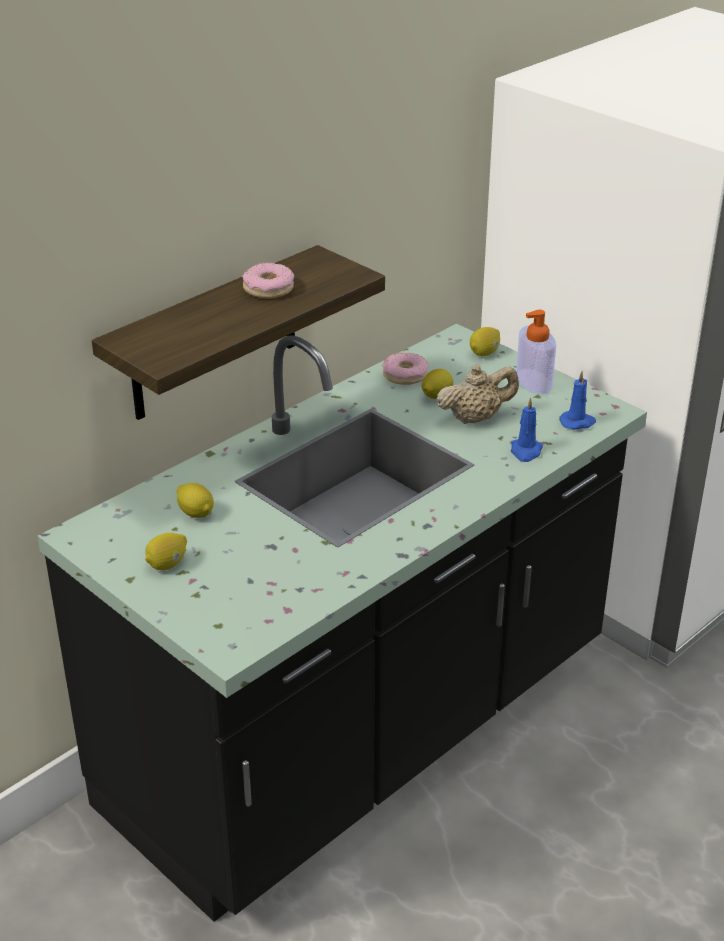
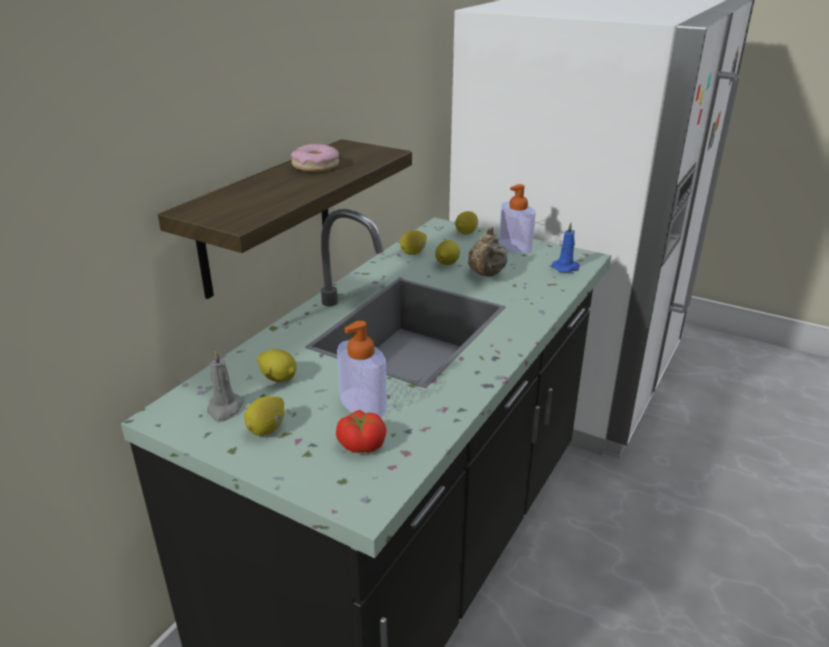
camera: 15 degrees left, 5 degrees down
donut [382,353,428,385] -> lemon [400,230,427,255]
beige teapot [436,364,519,424] -> beige teapot turned 135 degrees clockwise [468,227,508,277]
blue candle [511,397,543,462] -> none
none -> grey candle [207,350,244,422]
none -> tomato [336,410,387,453]
none -> soap dispenser [337,320,387,417]

